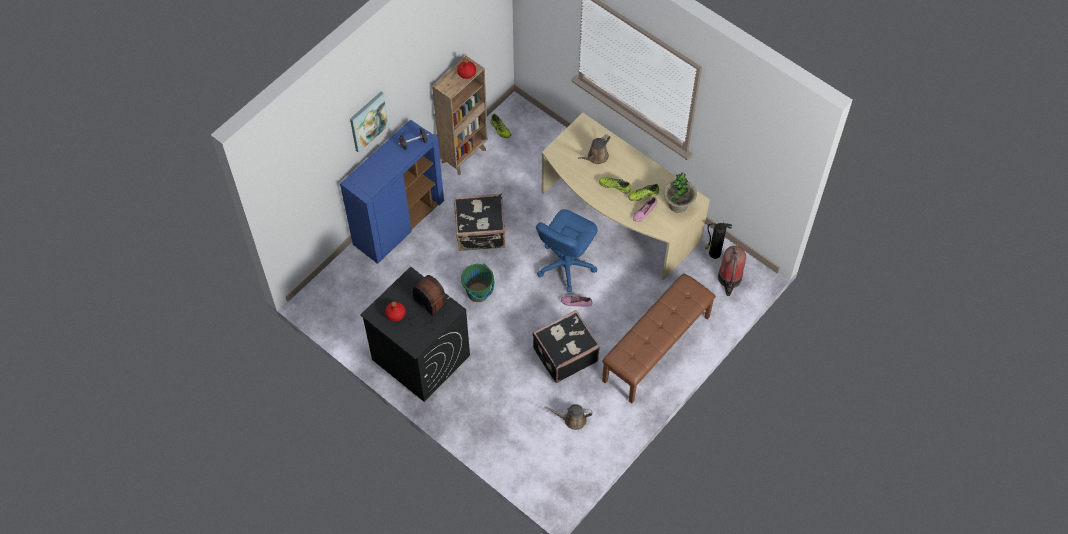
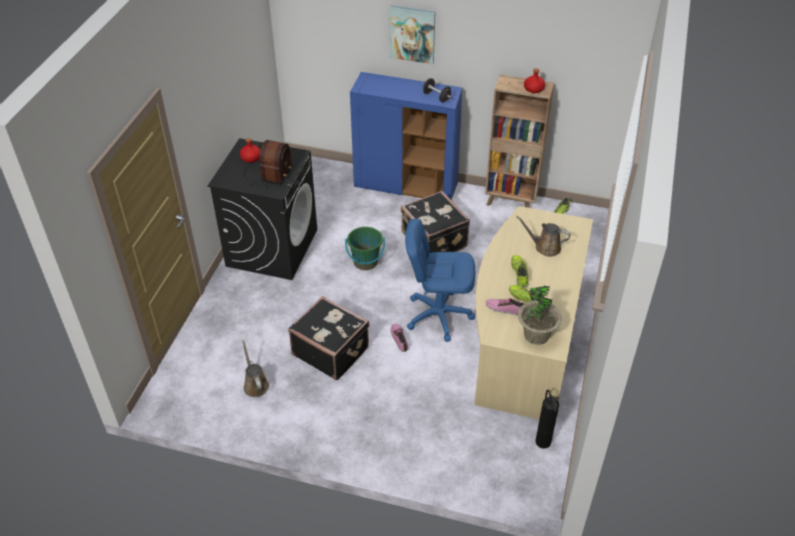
camera: 65 degrees right, 15 degrees down
brown bench [602,273,716,403] -> none
fire extinguisher [718,240,746,296] -> none

